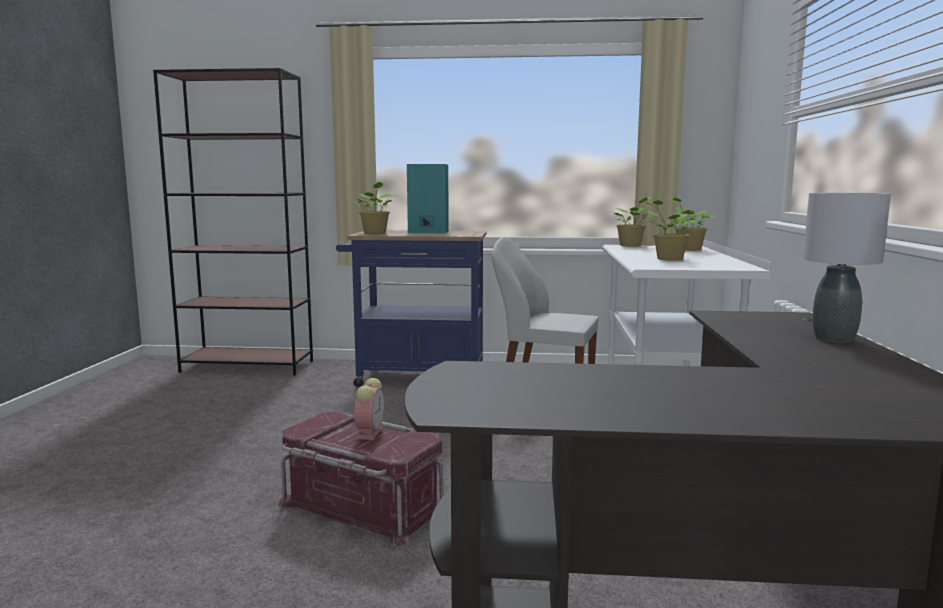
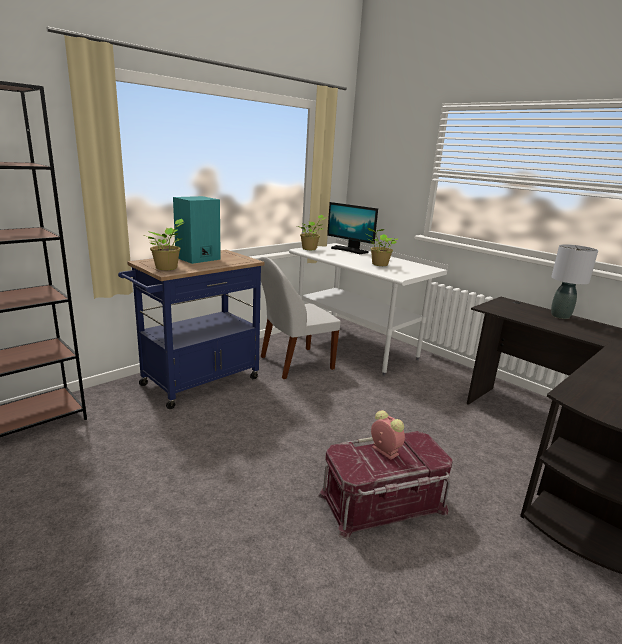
camera: 50 degrees left, 10 degrees up
potted plant [670,198,715,251] -> monitor [327,202,378,254]

